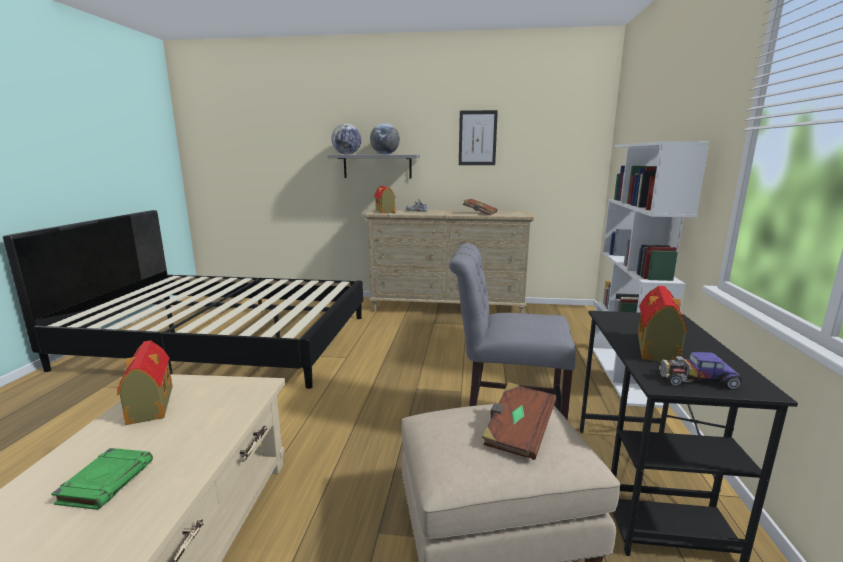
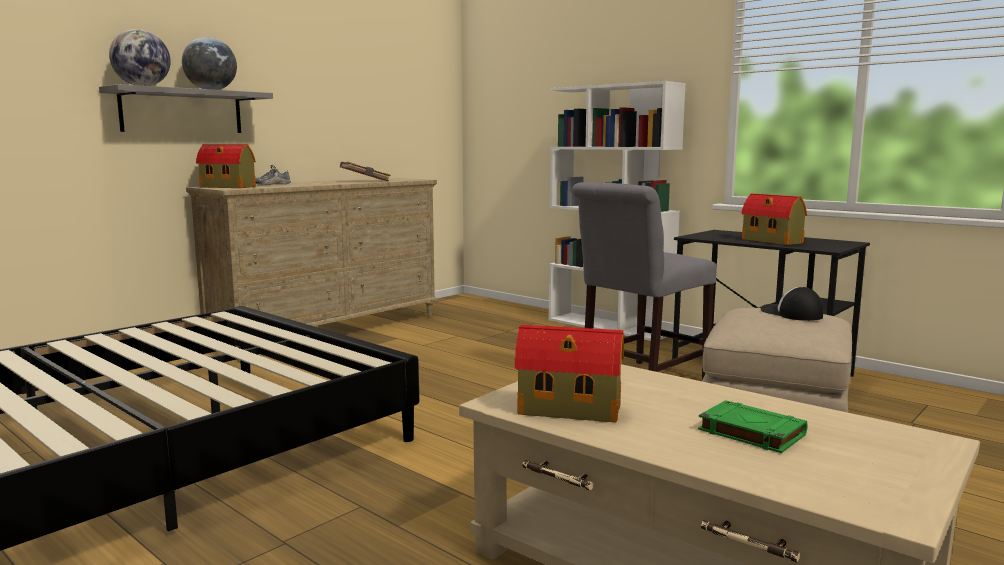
camera: 55 degrees left, 5 degrees down
picture [459,110,498,165] -> none
brown book [482,382,556,460] -> cap [761,286,823,321]
toy car [657,352,742,390] -> none

